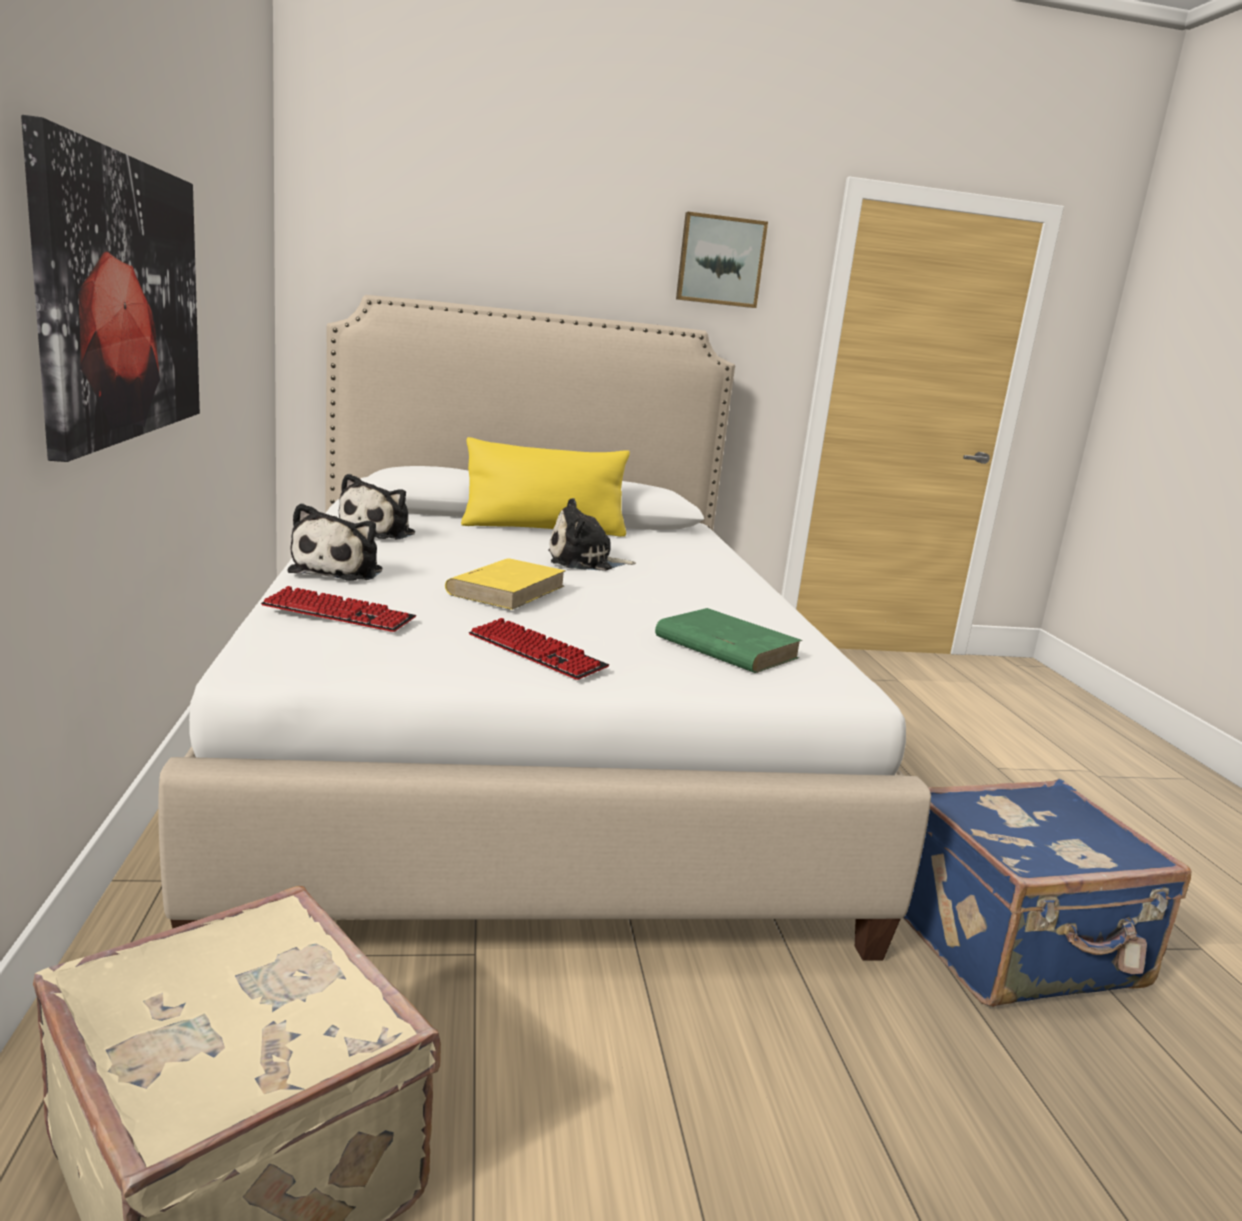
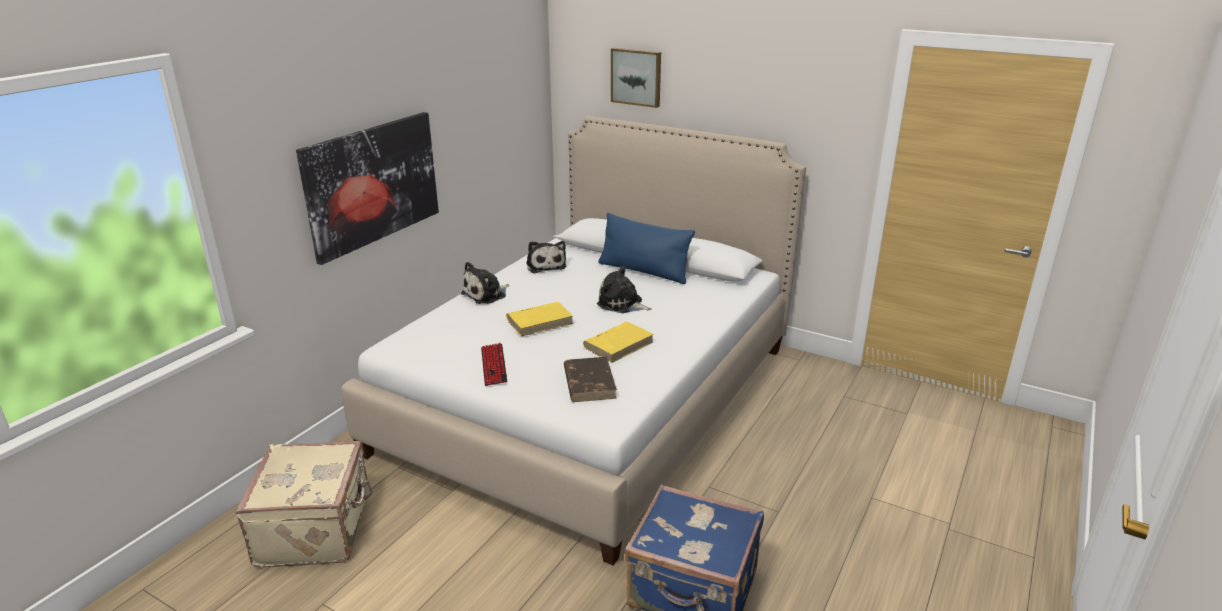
camera: 40 degrees right, 10 degrees up
keyboard [261,586,416,632] -> none
plush toy [339,474,415,540] -> plush toy turned 75 degrees counterclockwise [526,241,566,273]
yellow pillow [461,437,630,537] -> blue pillow [598,213,695,284]
green book [655,608,802,673] -> brown book [564,357,617,402]
picture [676,212,768,308] -> picture moved to [611,48,661,108]
none -> yellow book [583,322,653,363]

